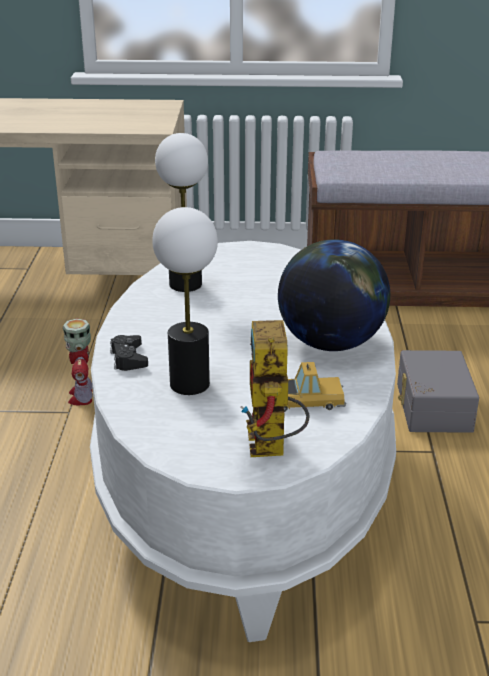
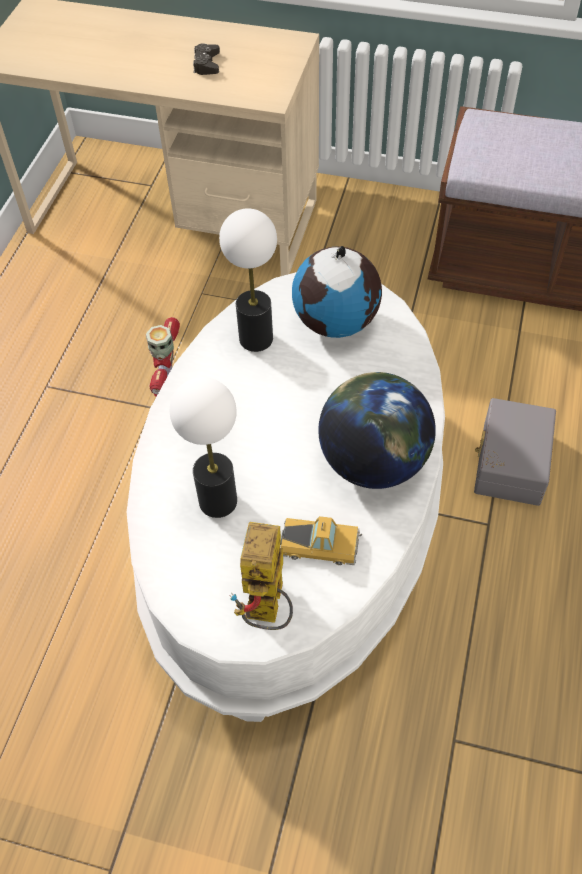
camera: 15 degrees right, 25 degrees up
black game controller [110,335,148,371] -> black game controller moved to [193,43,220,75]
none -> globe [292,246,382,338]

